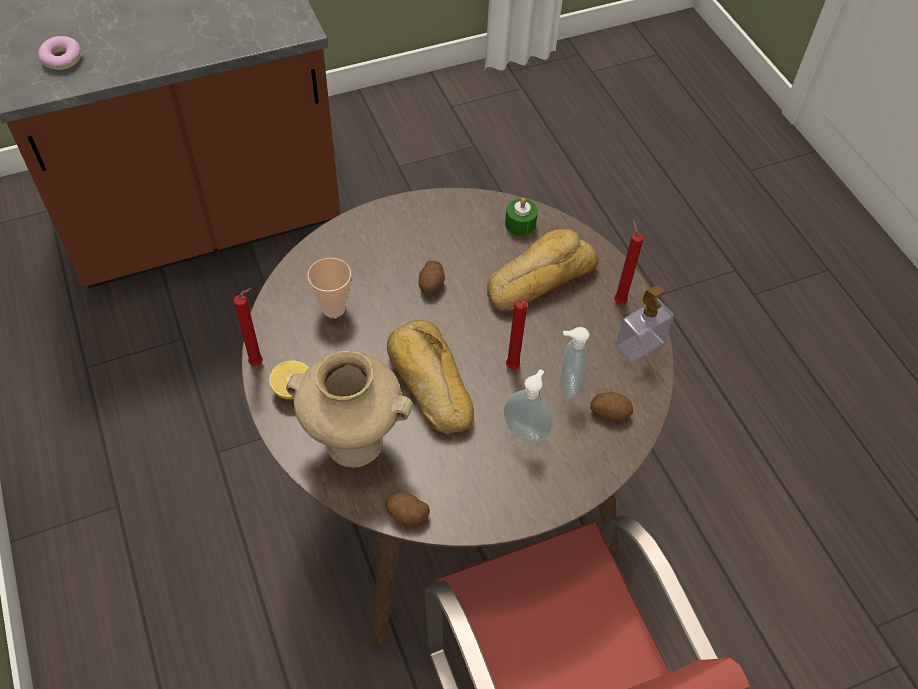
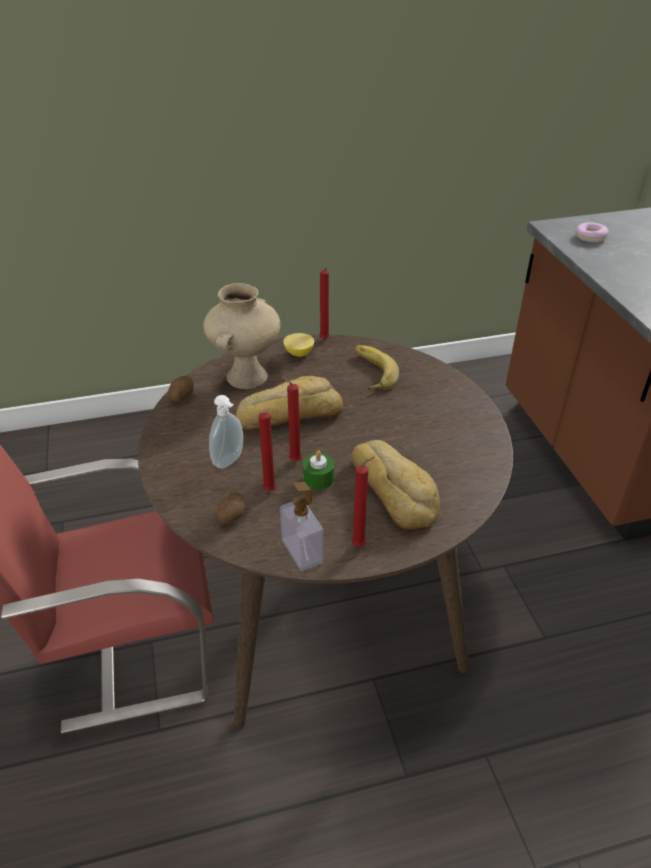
camera: 100 degrees right, 15 degrees down
cup [307,258,351,318] -> banana [355,345,399,390]
potato [418,260,445,294] -> none
green candle [505,198,538,236] -> green candle moved to [303,450,334,490]
soap dispenser [561,327,590,398] -> red candle [259,412,276,491]

